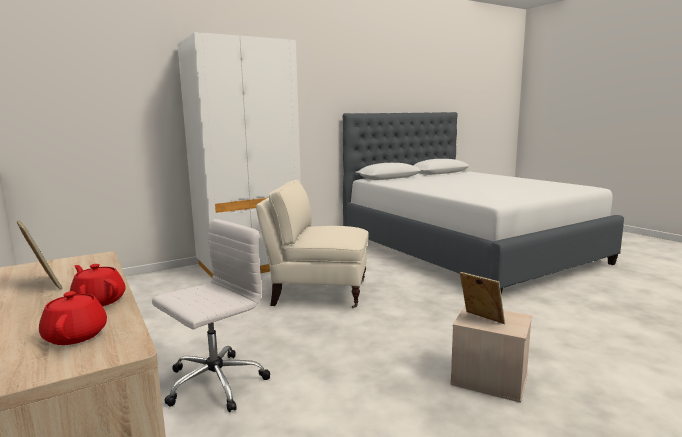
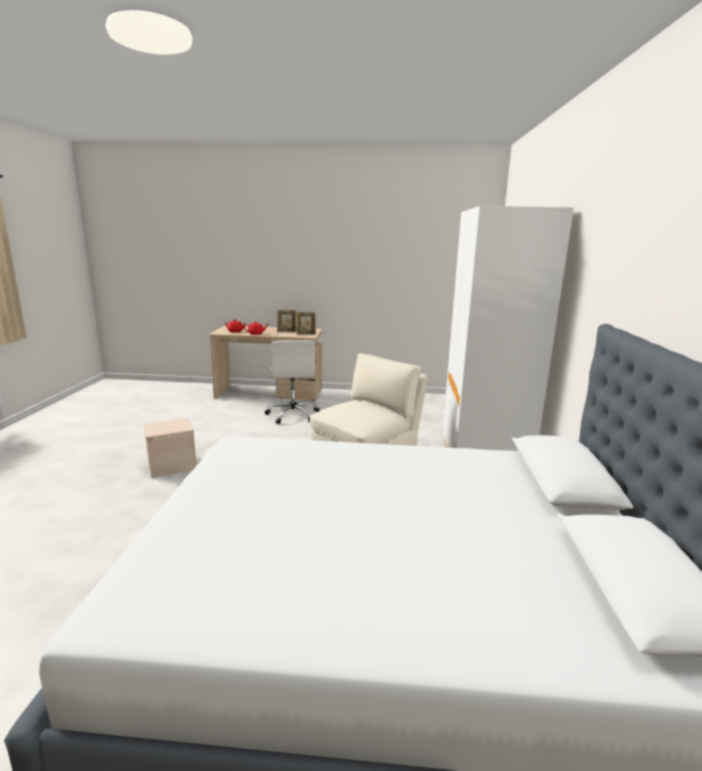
camera: 125 degrees right, 5 degrees up
picture frame [460,272,505,324] -> picture frame moved to [296,312,316,335]

